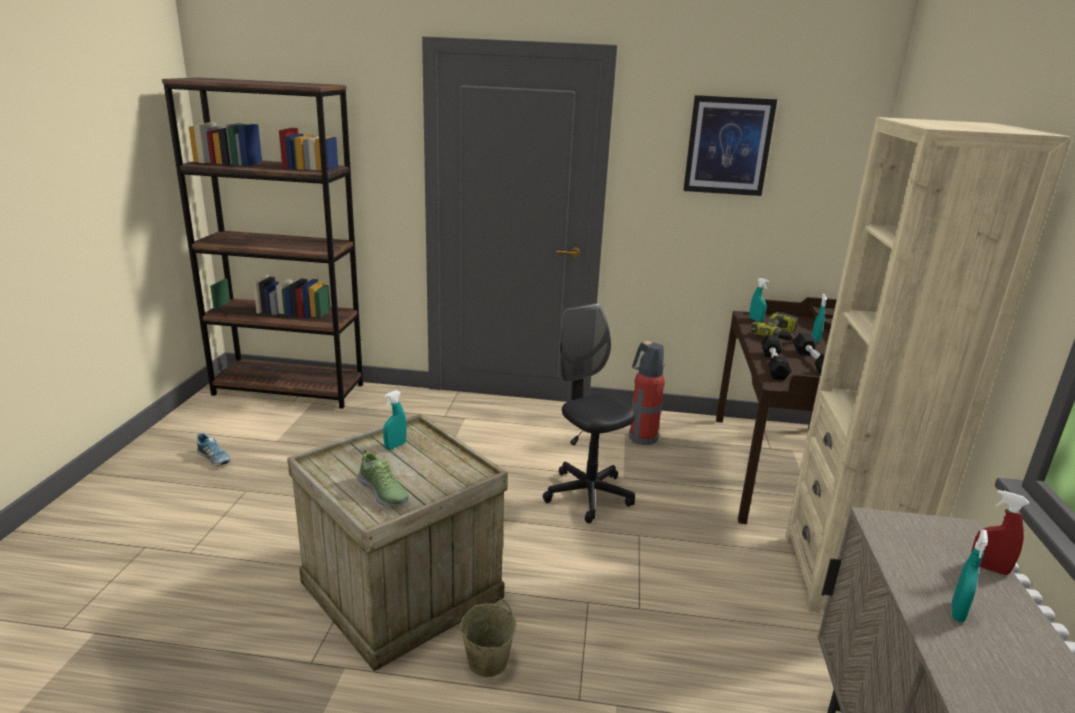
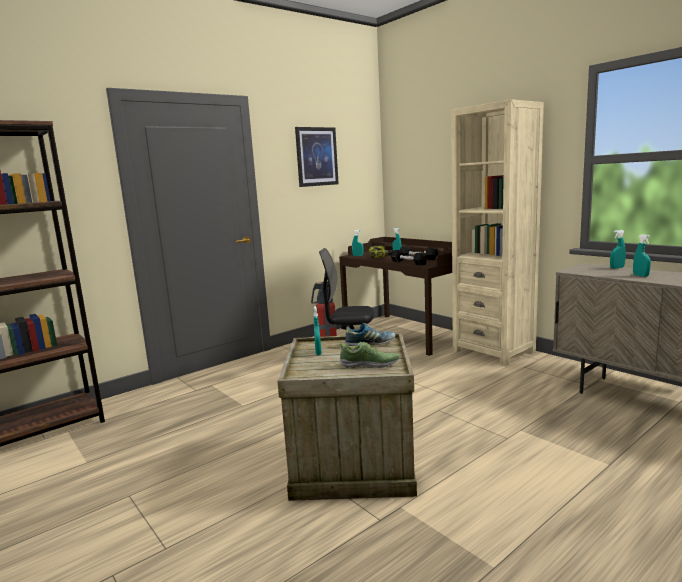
camera: 45 degrees left, 10 degrees down
shoe [197,433,230,466] -> shoe moved to [345,323,396,346]
beige bucket [460,597,516,677] -> none
red spray bottle [971,490,1029,575] -> turquoise spray bottle [610,230,626,269]

